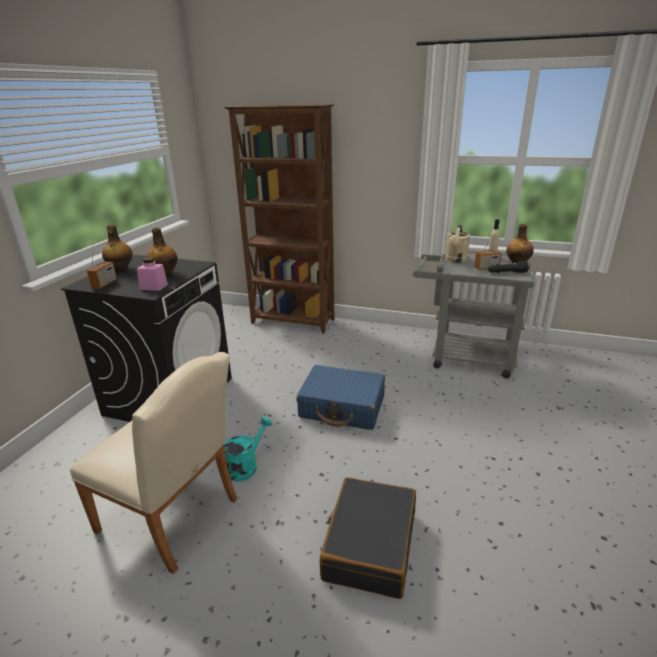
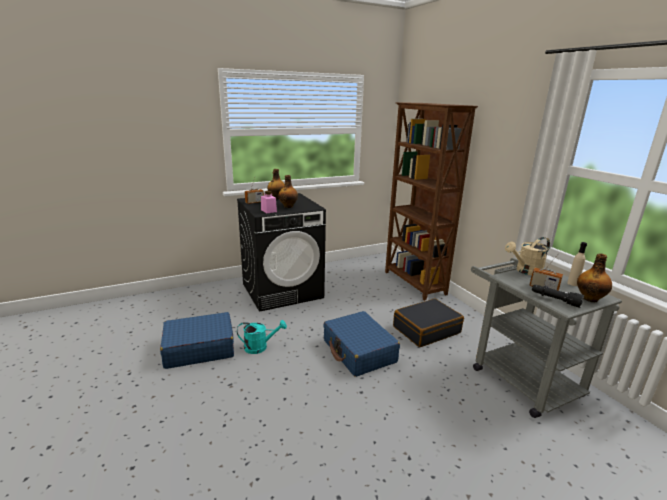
camera: 45 degrees right, 5 degrees down
beige chair [70,352,237,574] -> blue suitcase [160,312,234,369]
black suitcase [320,477,416,599] -> black suitcase moved to [393,298,464,347]

